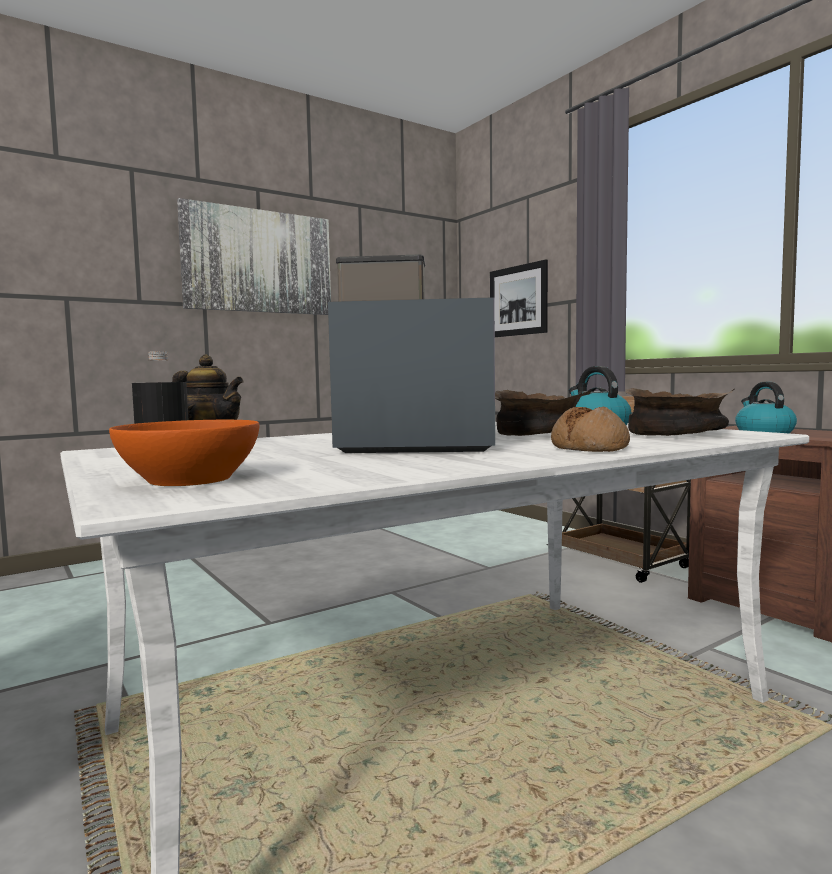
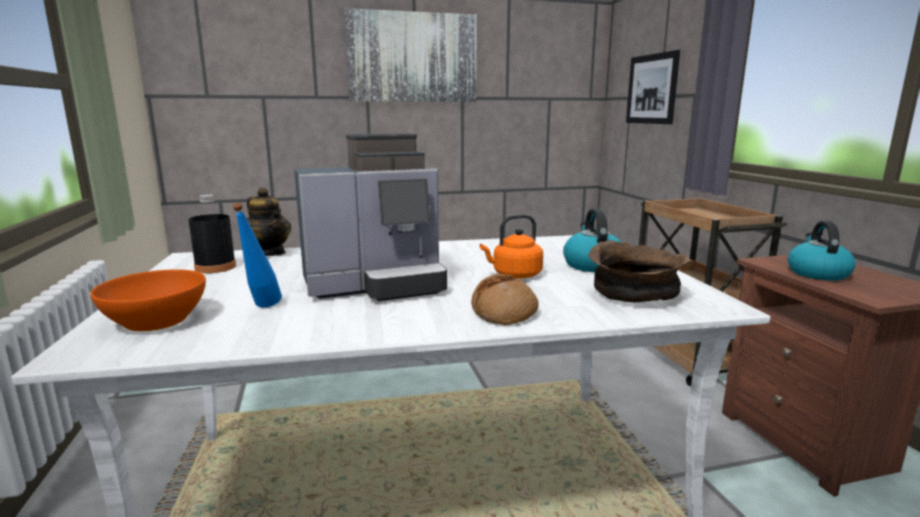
camera: 20 degrees right, 10 degrees up
coffee machine [328,255,495,453] -> coffee machine turned 135 degrees clockwise [294,133,447,301]
brown bowl [495,390,591,436] -> orange kettle [480,214,543,279]
none -> blue bottle [232,203,282,308]

